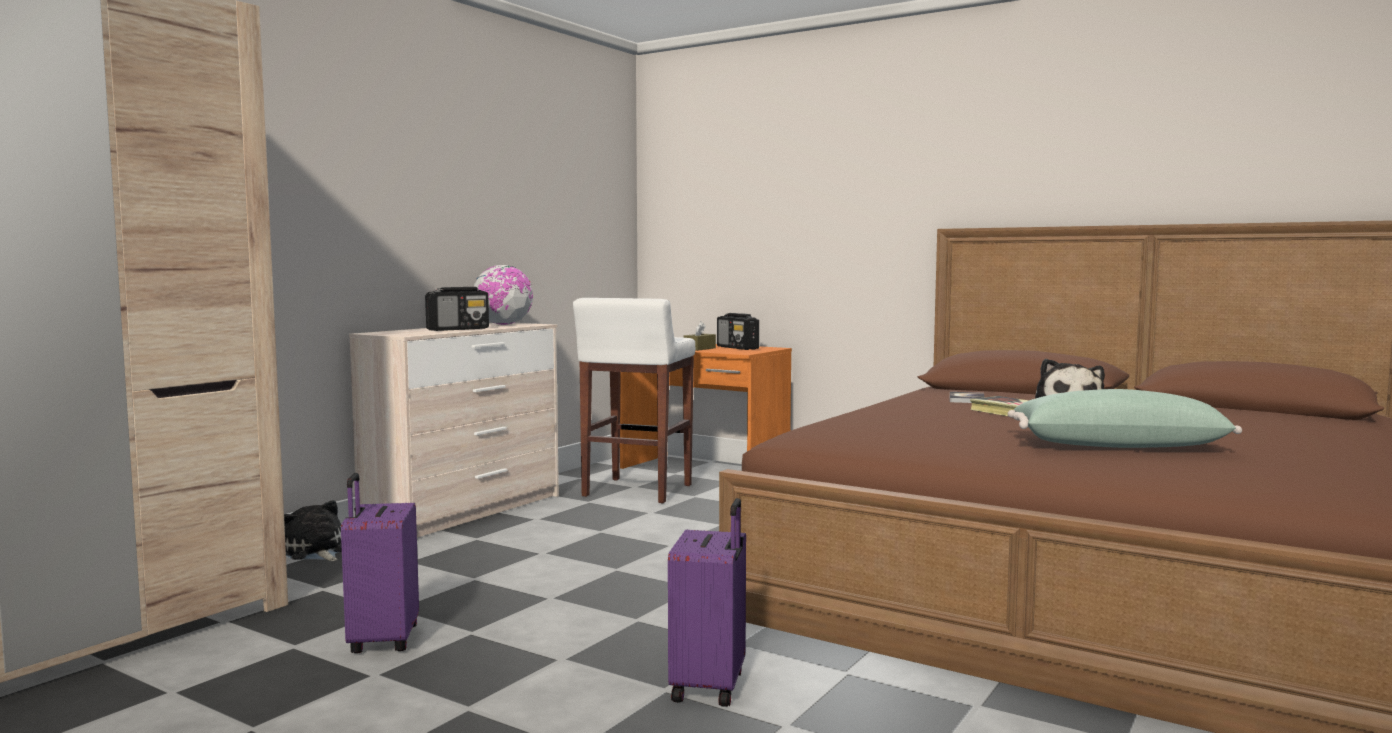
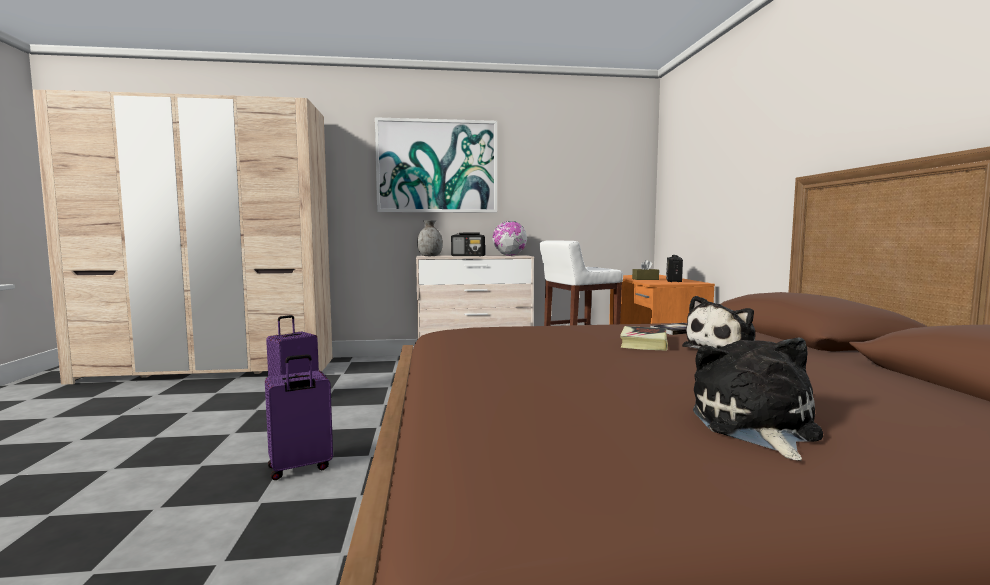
camera: 50 degrees right, 0 degrees up
plush toy [284,500,342,561] -> plush toy moved to [693,338,823,461]
green pillow [1008,389,1242,448] -> none
none -> picture [375,117,497,213]
none -> grey vase [417,220,443,256]

